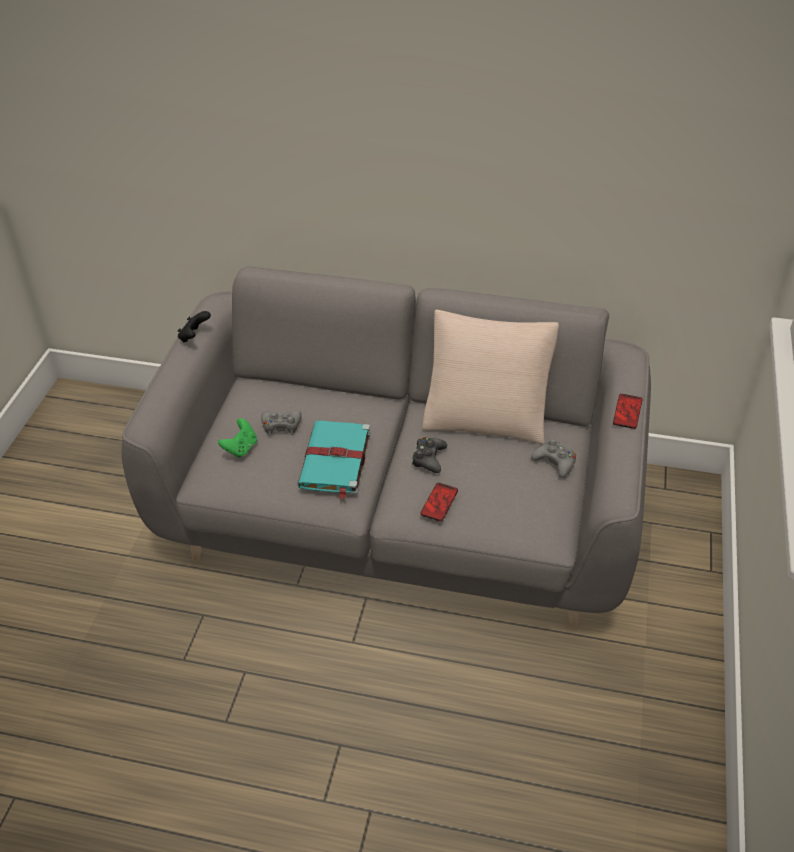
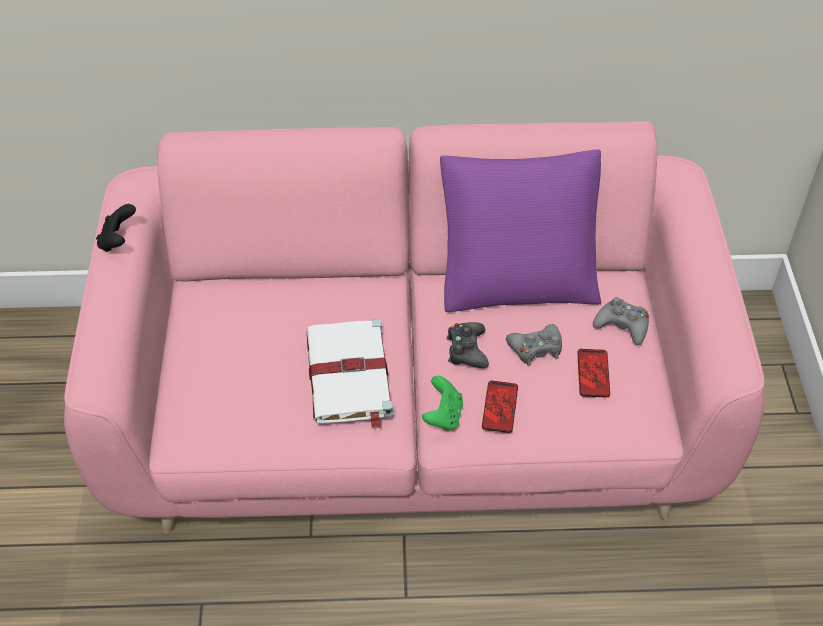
camera: 15 degrees left, 5 degrees up
grey sofa [121,266,651,629] -> pink sofa [64,121,765,534]
green game controller [218,418,257,458] -> green game controller moved to [422,376,463,431]
grey game controller [261,410,302,436] -> grey game controller moved to [506,324,562,366]
turquoise book [297,420,371,500] -> white book [306,319,394,428]
beige pillow [422,310,559,444] -> purple pillow [440,149,601,312]
phone [613,394,643,429] -> phone moved to [578,349,610,398]

